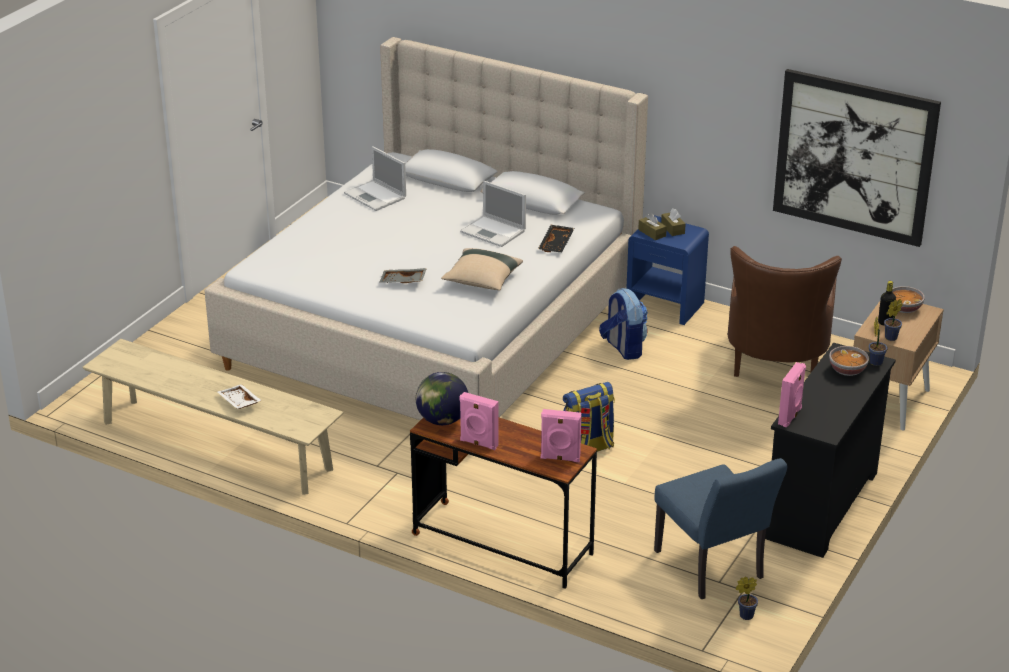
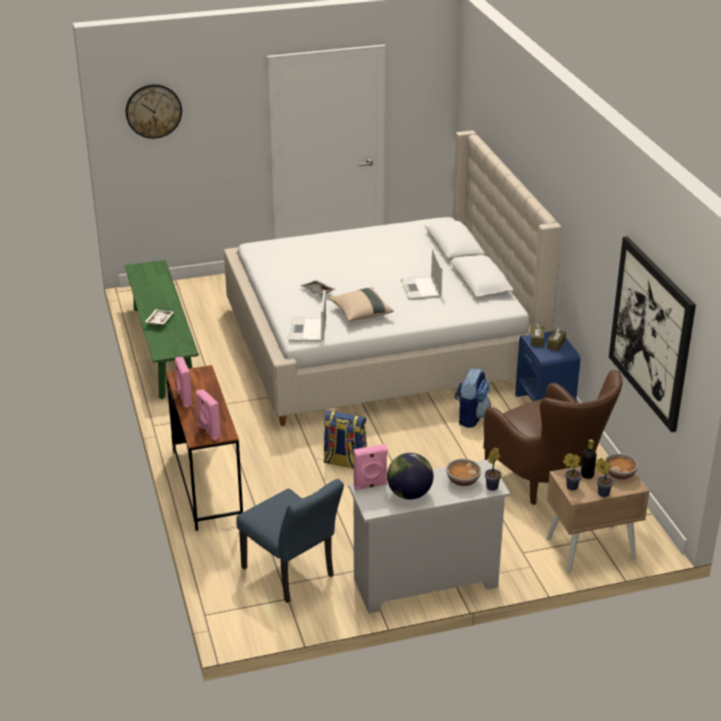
camera: 45 degrees right, 0 degrees up
beige bench [83,339,344,495] -> green bench [125,260,199,399]
laptop [344,146,406,211] -> laptop moved to [288,290,326,342]
globe [416,372,468,425] -> globe moved to [387,453,433,499]
black tray [538,225,574,252] -> none
blue chair [654,458,787,599] -> blue chair turned 60 degrees counterclockwise [236,479,344,603]
brown armchair [728,246,842,377] -> brown armchair turned 90 degrees counterclockwise [483,370,623,505]
potted plant [736,577,758,620] -> potted plant moved to [595,458,613,497]
black dresser [765,342,895,558] -> white dresser [348,459,510,613]
none -> wall clock [126,84,182,139]

